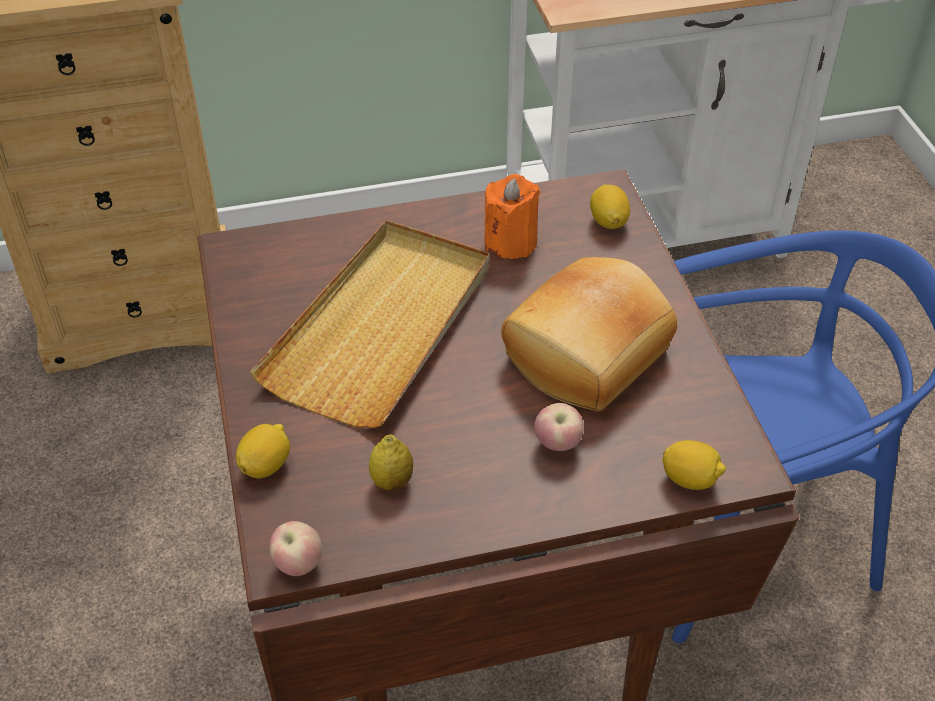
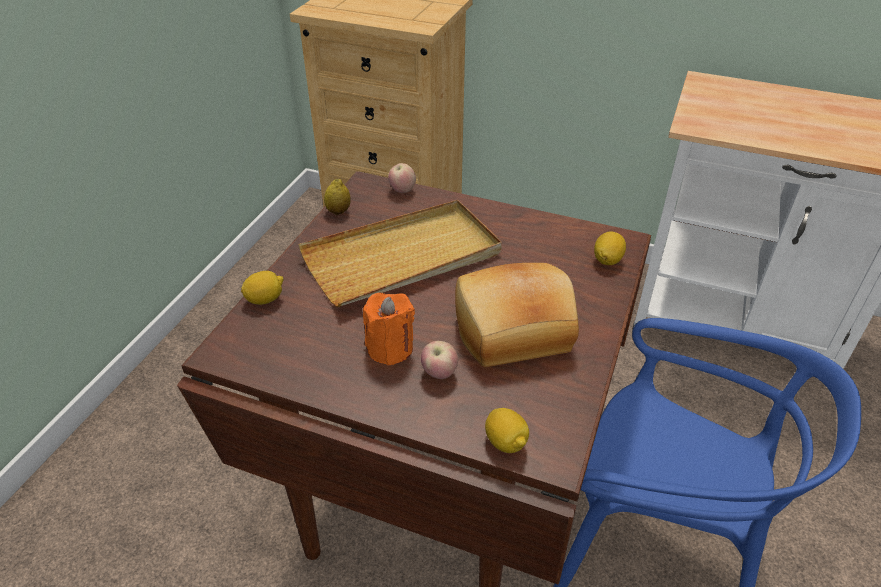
camera: 35 degrees right, 5 degrees down
apple [269,521,322,576] -> apple moved to [388,163,416,193]
lemon [369,434,413,491] -> lemon moved to [324,179,351,215]
orange candle [484,174,540,259] -> orange candle moved to [363,292,415,366]

